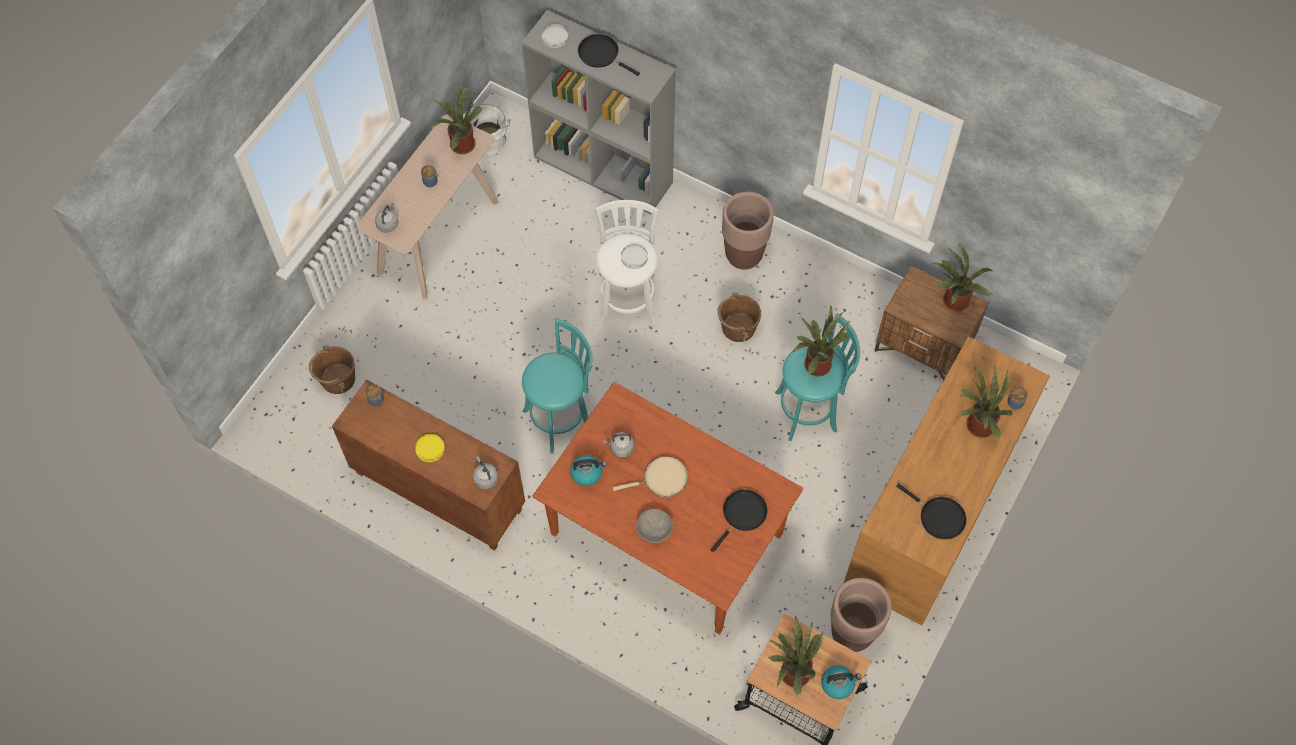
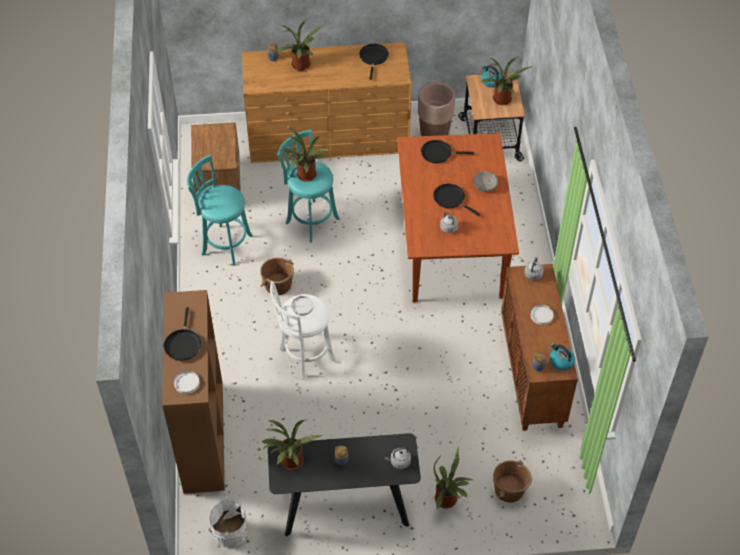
camera: 125 degrees left, 10 degrees down
beige console table [357,114,499,299] -> black console table [268,433,421,536]
yellow plate [415,434,445,462] -> white plate [531,305,554,325]
grey bookcase [521,10,676,214] -> brown bookcase [162,290,225,494]
turquoise stool [522,318,592,454] -> turquoise stool moved to [187,154,253,266]
kettle [570,455,607,486] -> kettle moved to [549,343,575,371]
beige frying pan [613,456,688,497] -> black frying pan [433,184,480,216]
brown planter [722,192,774,270] -> none
potted plant [933,243,993,311] -> potted plant moved to [434,448,473,509]

